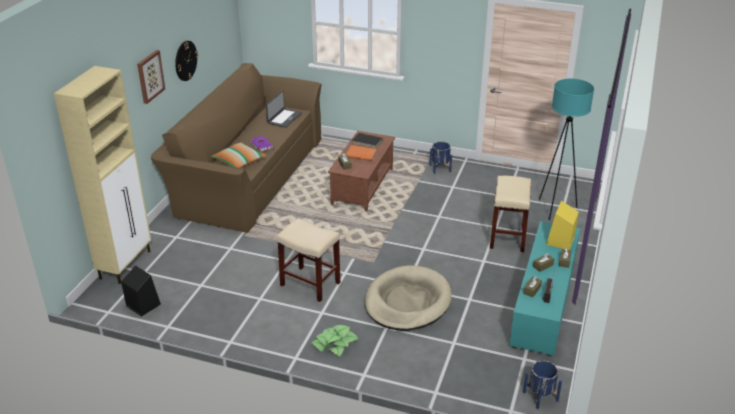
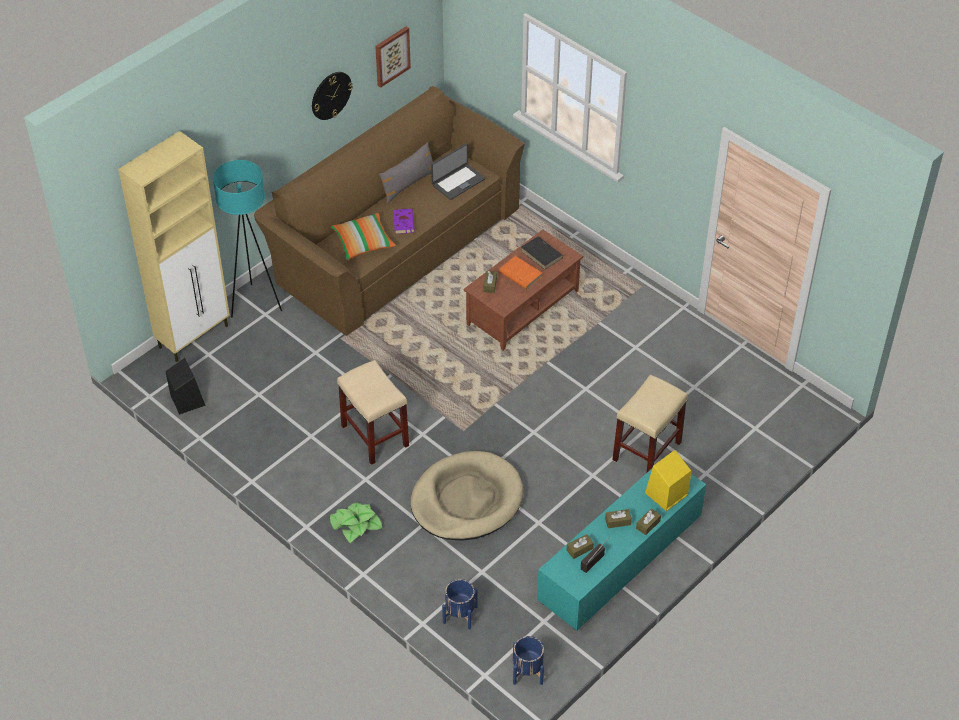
camera: 25 degrees right, 15 degrees up
picture [137,50,165,104] -> picture moved to [375,27,411,88]
blue planter [429,142,452,174] -> blue planter moved to [442,579,478,629]
turquoise floor lamp [539,79,594,220] -> turquoise floor lamp moved to [213,160,282,317]
none -> grey pillow [379,142,433,203]

